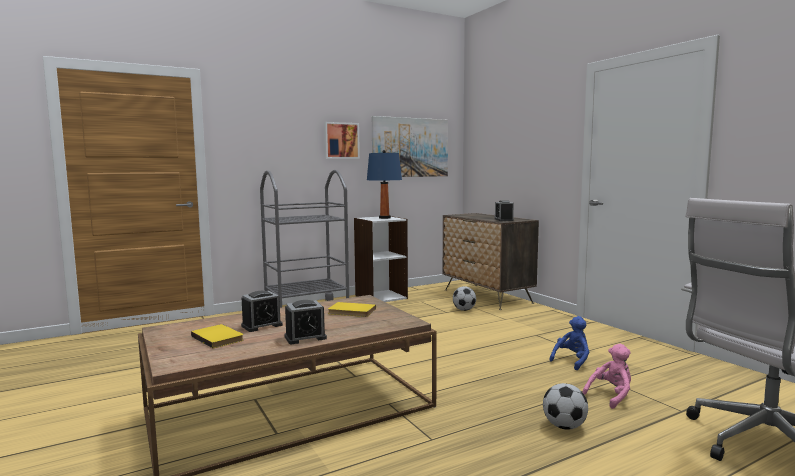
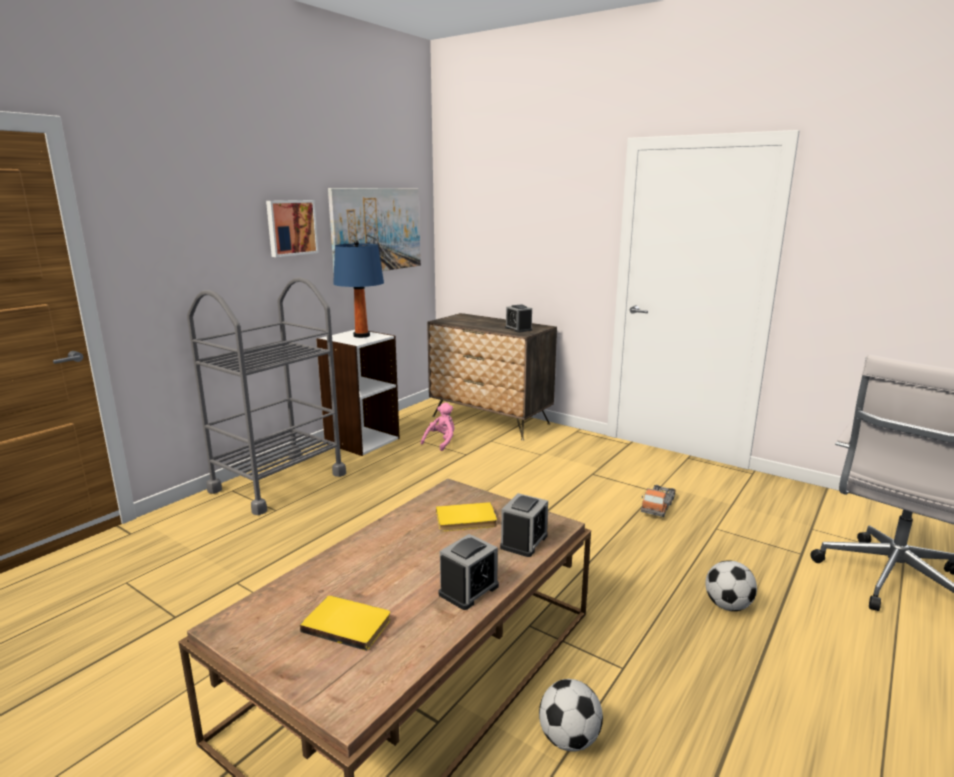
camera: 25 degrees left, 10 degrees up
alarm clock [241,291,283,332] -> alarm clock moved to [500,493,548,557]
football [453,286,476,311] -> football moved to [539,679,603,751]
blue plush toy [549,316,589,370] -> toy truck [641,485,676,517]
pink plush toy [583,344,631,409] -> pink plush toy moved to [421,402,454,451]

